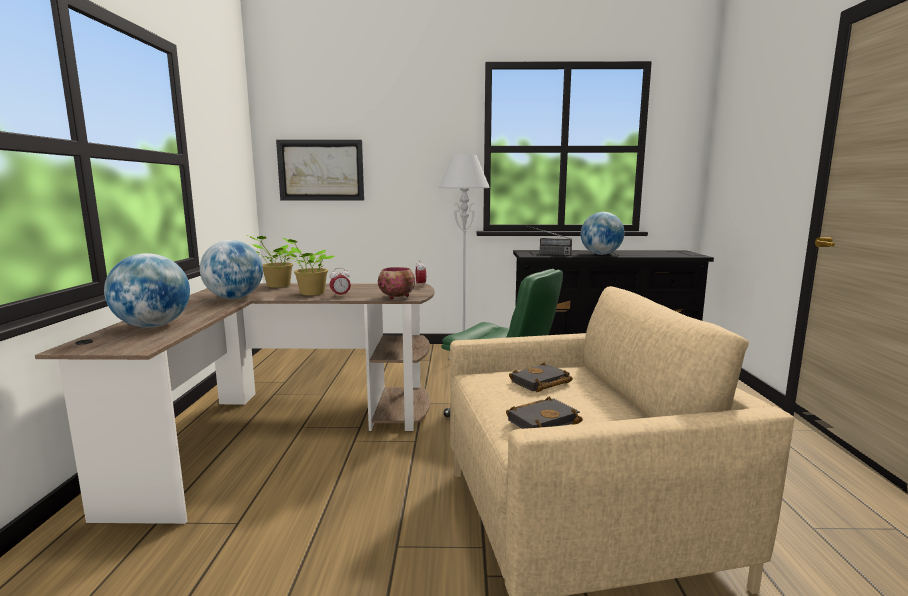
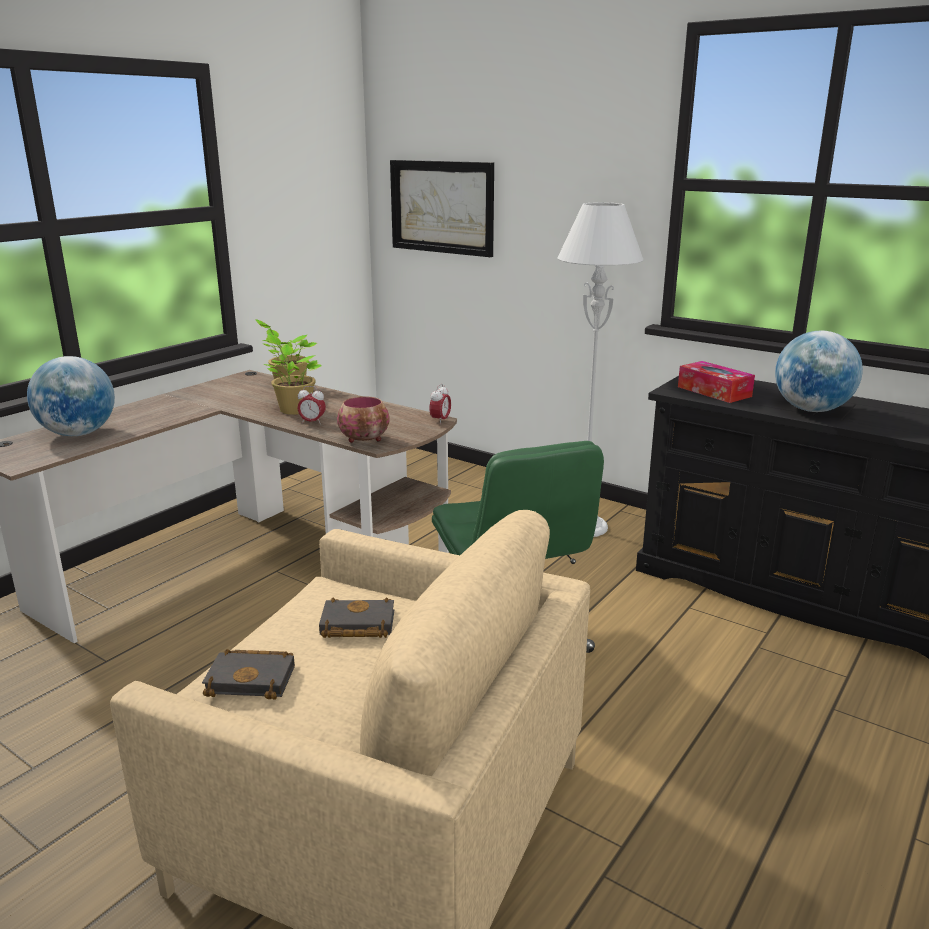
camera: 35 degrees right, 10 degrees up
globe [200,240,263,299] -> none
radio [525,225,572,256] -> tissue box [678,361,755,403]

